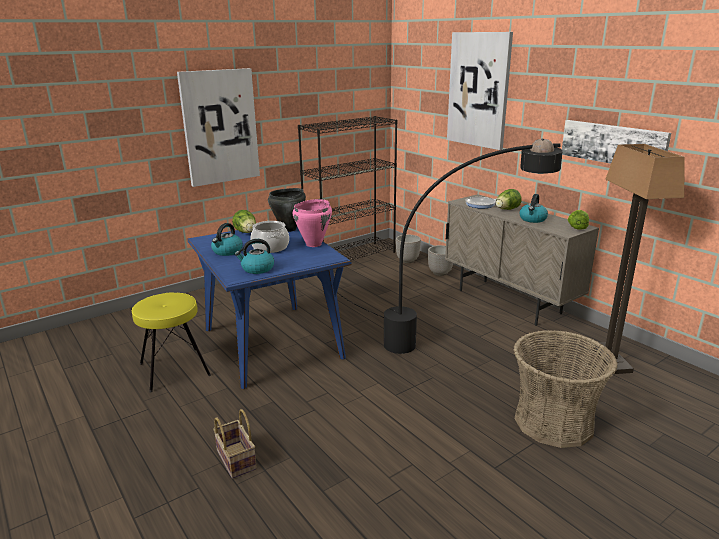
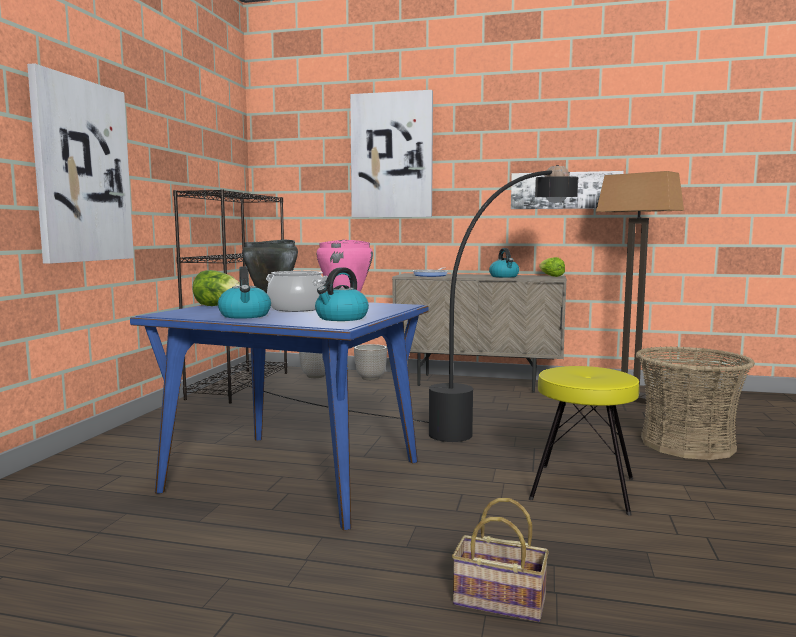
camera: 40 degrees left, 15 degrees down
yellow stool [132,293,211,393] -> yellow stool moved to [529,366,639,516]
lettuce [496,189,522,210] -> none

